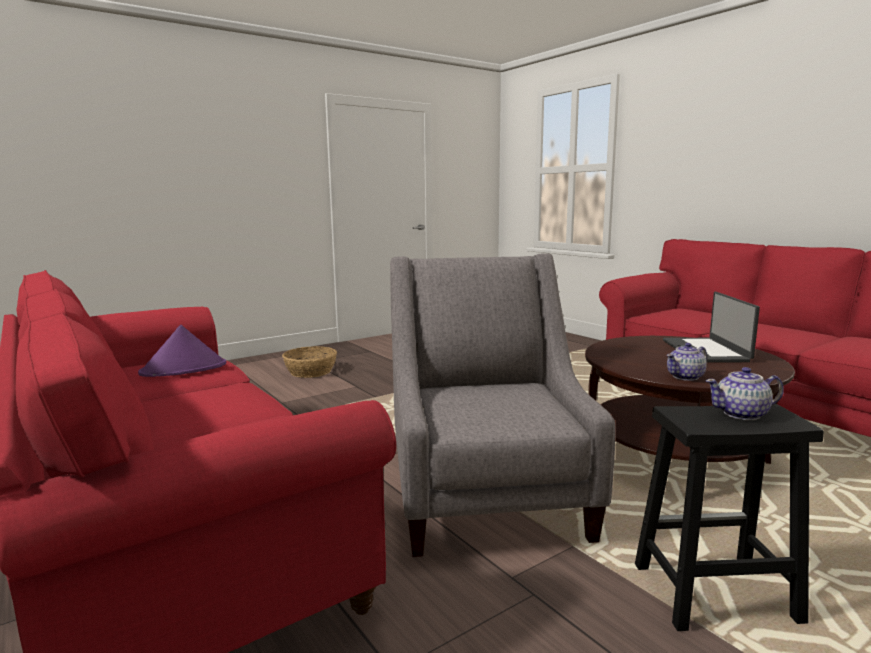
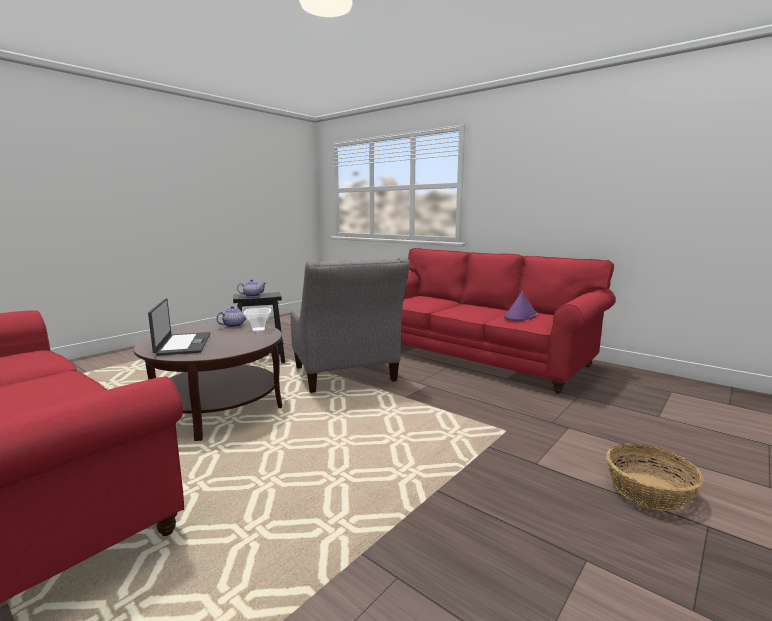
camera: 165 degrees right, 0 degrees up
none -> bowl [243,308,271,332]

